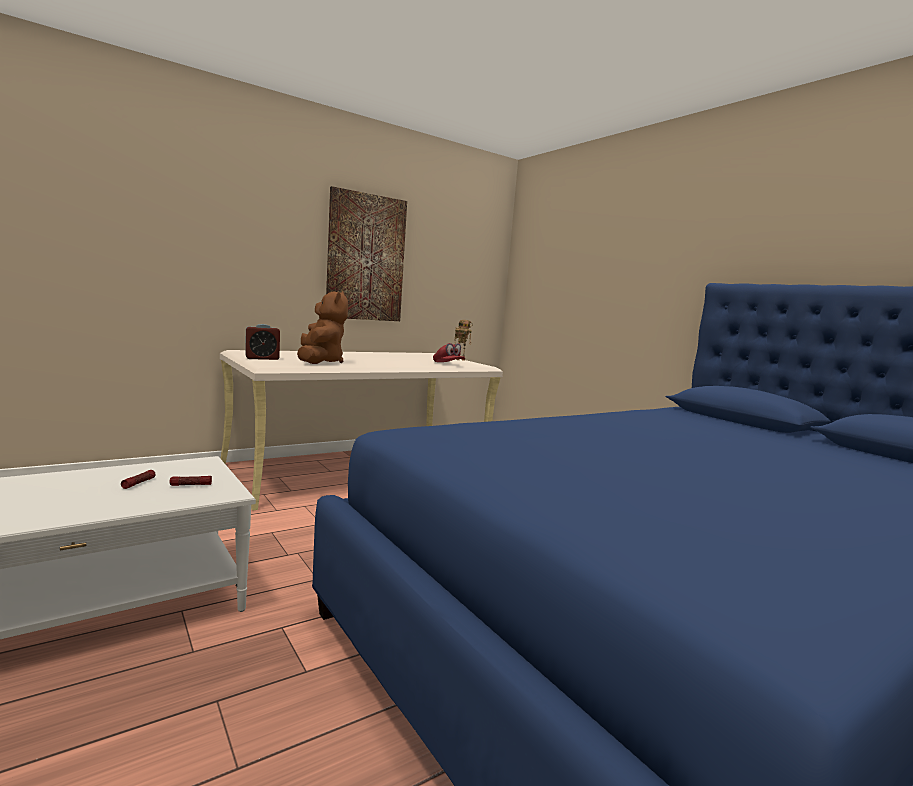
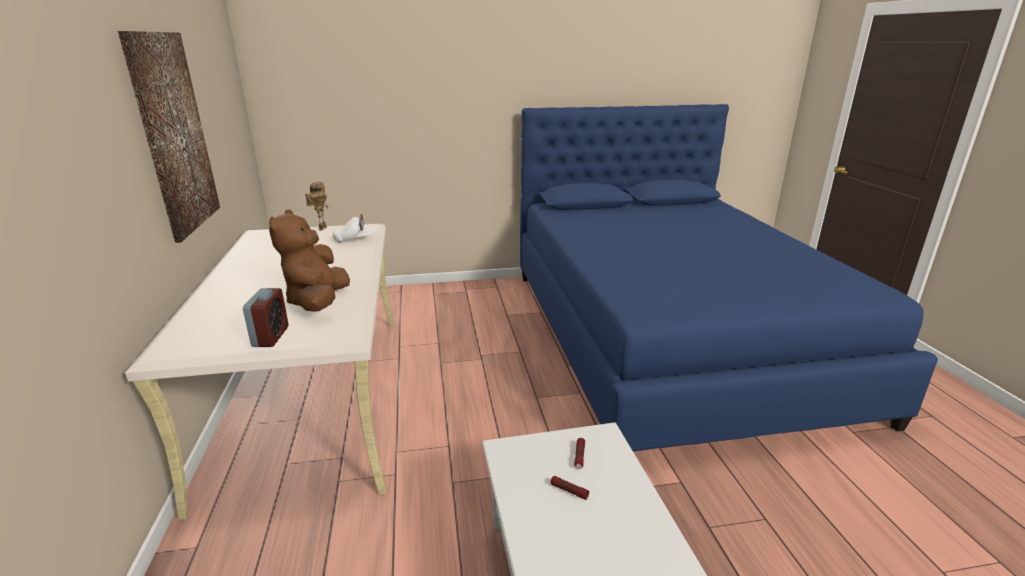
camera: 65 degrees left, 15 degrees up
brown plush toy [297,291,348,364] -> brown plush toy turned 105 degrees counterclockwise [269,209,350,312]
red cap [433,343,465,362] -> white cap [333,214,376,243]

